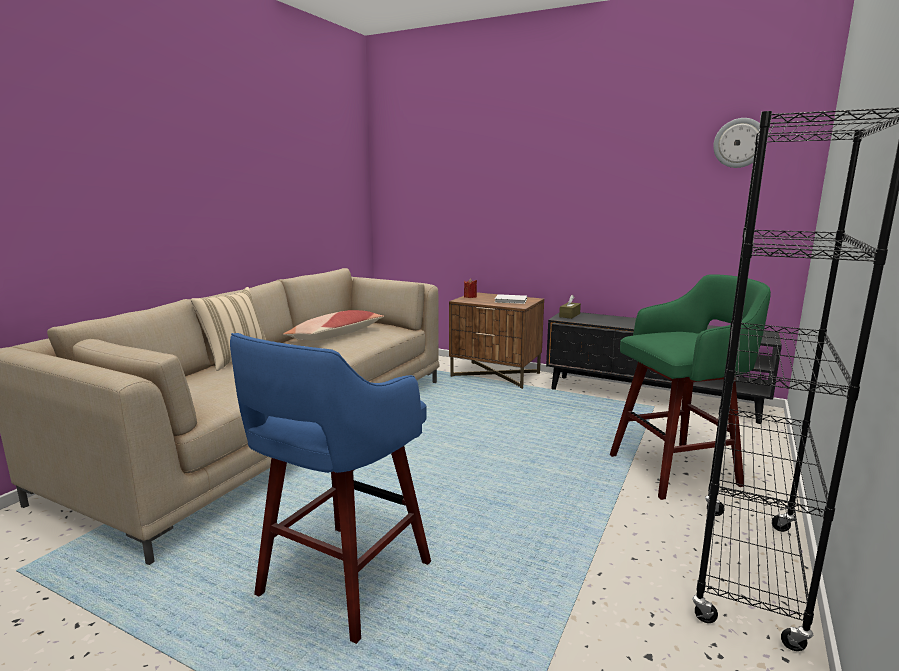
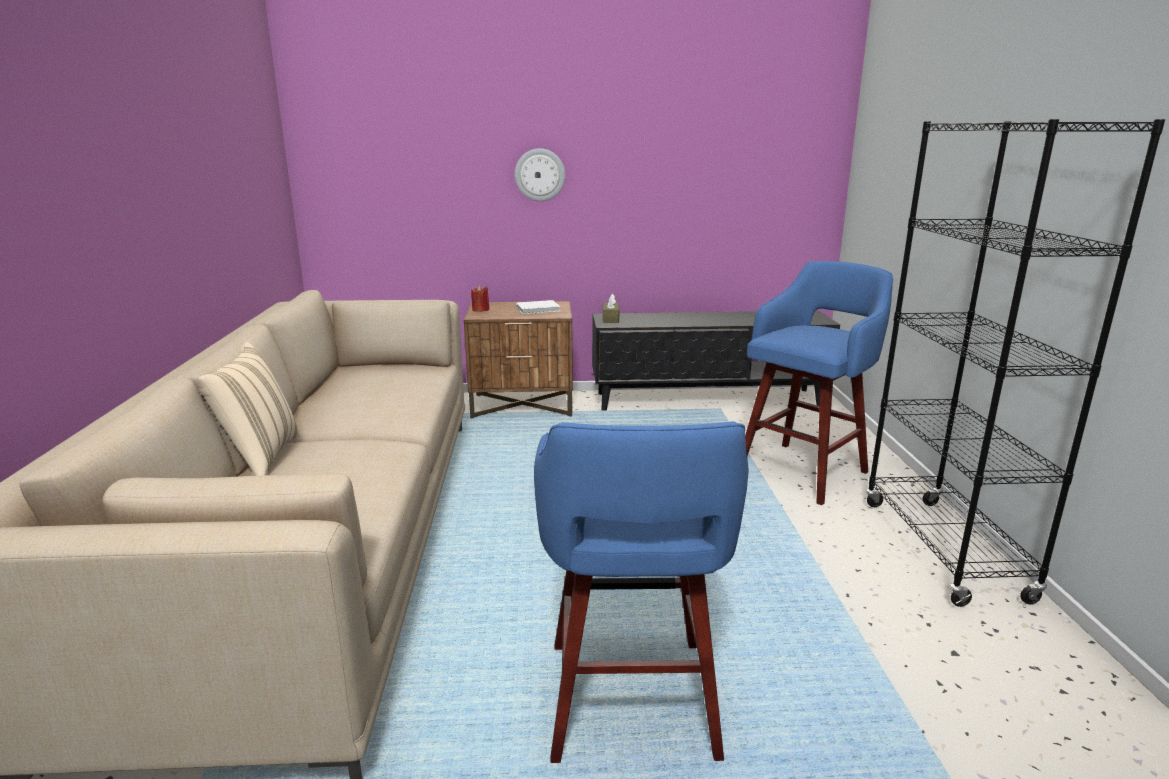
camera: 30 degrees left, 5 degrees up
pillow [283,310,384,341] -> none
green stool [610,275,771,500] -> blue stool [745,261,893,505]
wall clock [713,118,760,168] -> wall clock moved to [515,148,566,201]

